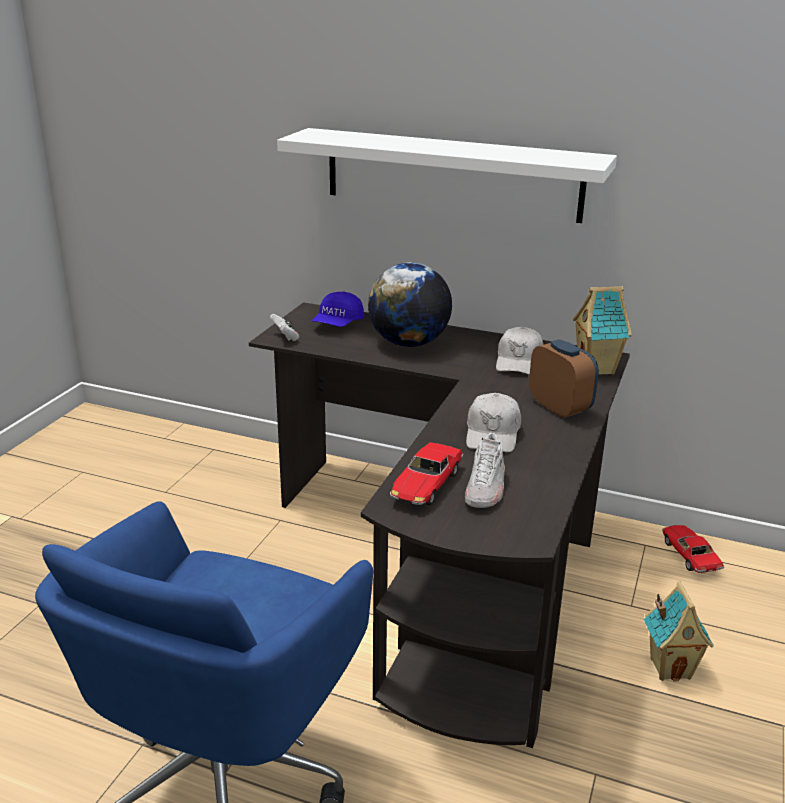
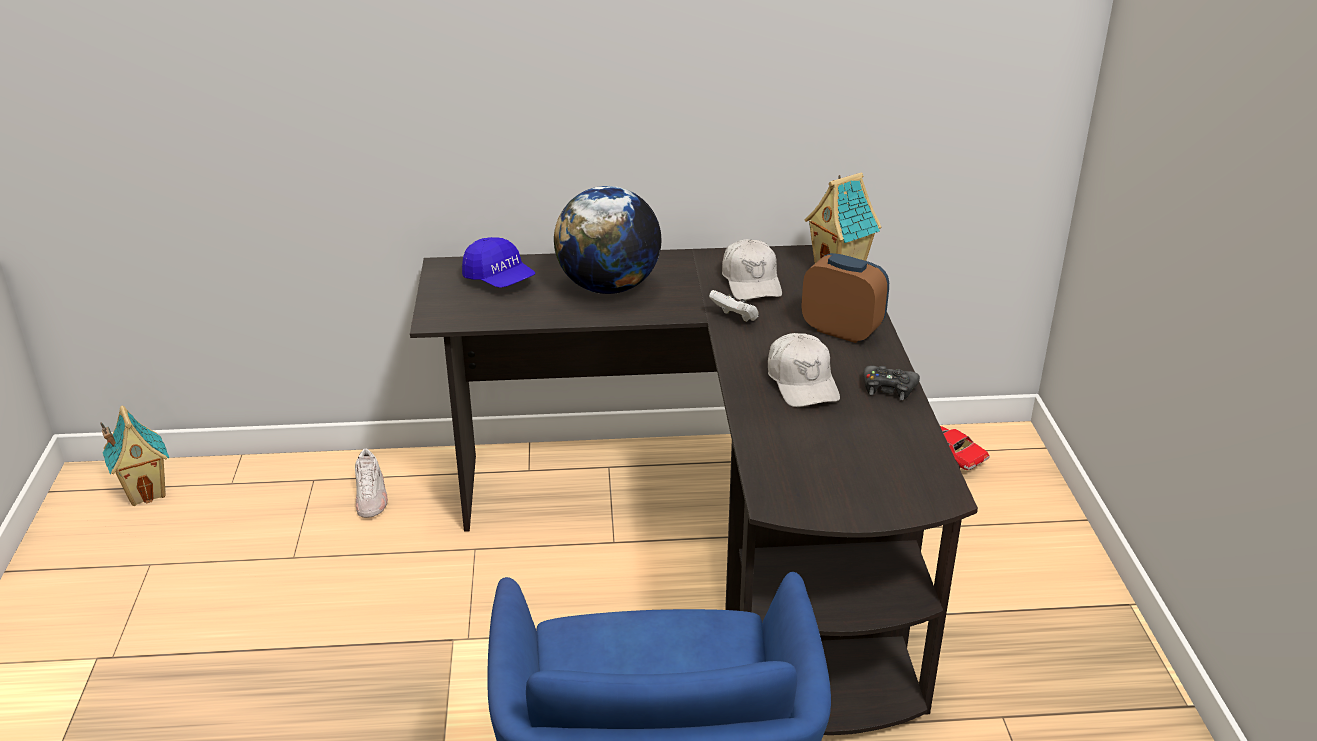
camera: 25 degrees left, 5 degrees up
white game controller [270,314,299,341] -> white game controller moved to [709,290,759,322]
white shelf [277,128,617,223] -> none
blue cap [312,292,364,327] -> blue cap turned 45 degrees counterclockwise [462,237,535,288]
toy car [390,442,463,506] -> none
white shoe [465,433,505,508] -> white shoe moved to [355,449,388,518]
toy house [644,581,714,681] -> toy house moved to [100,405,169,506]
none -> black game controller [863,366,920,400]

